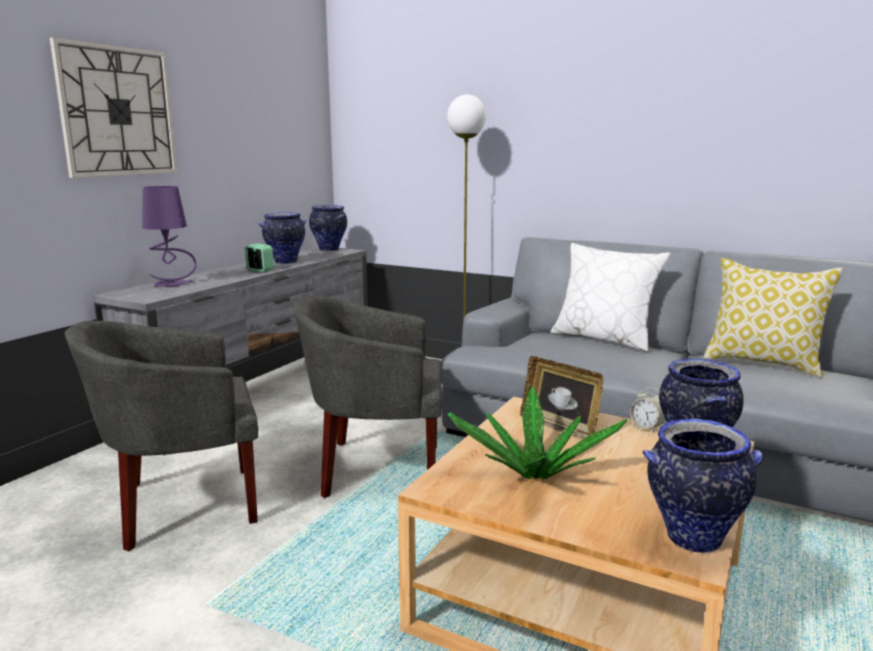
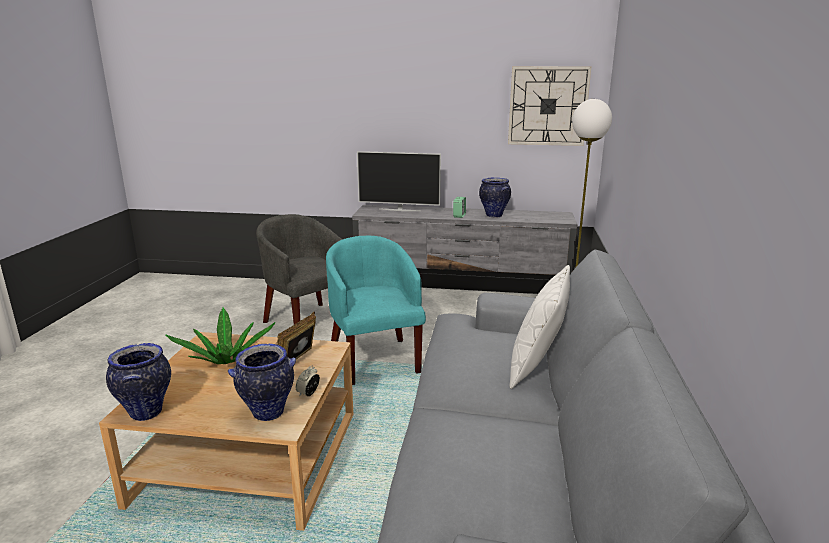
camera: 70 degrees right, 5 degrees up
wall clock [50,37,178,178] -> wall clock moved to [508,66,592,146]
purple table lamp [142,186,197,287] -> television [357,151,441,211]
grey armchair [293,296,442,498] -> turquoise armchair [326,236,426,385]
vase [309,205,347,251] -> none
pillow [703,258,843,378] -> none

